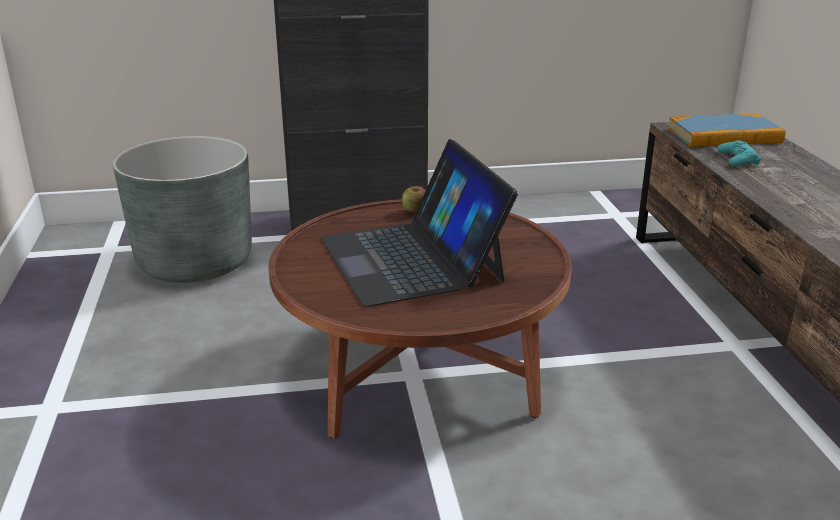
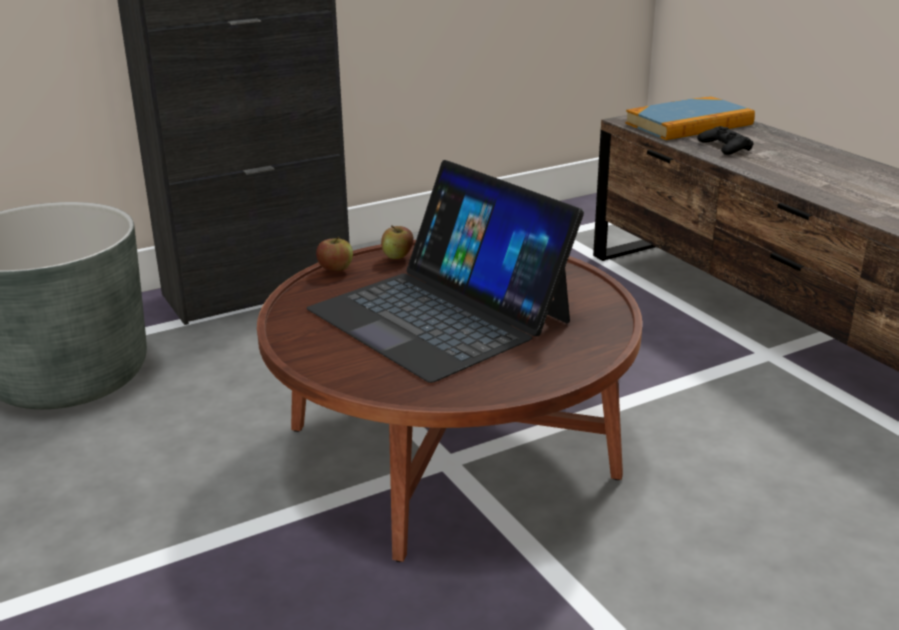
camera: 20 degrees left, 0 degrees up
turquoise game controller [717,140,761,166] -> black game controller [697,126,754,155]
none -> apple [316,237,353,271]

